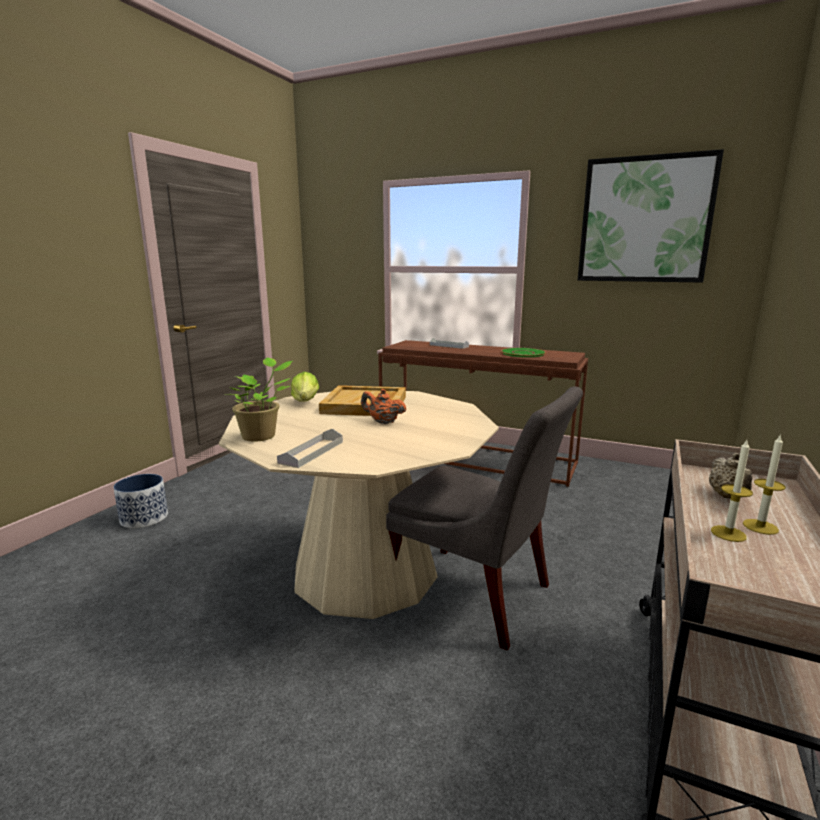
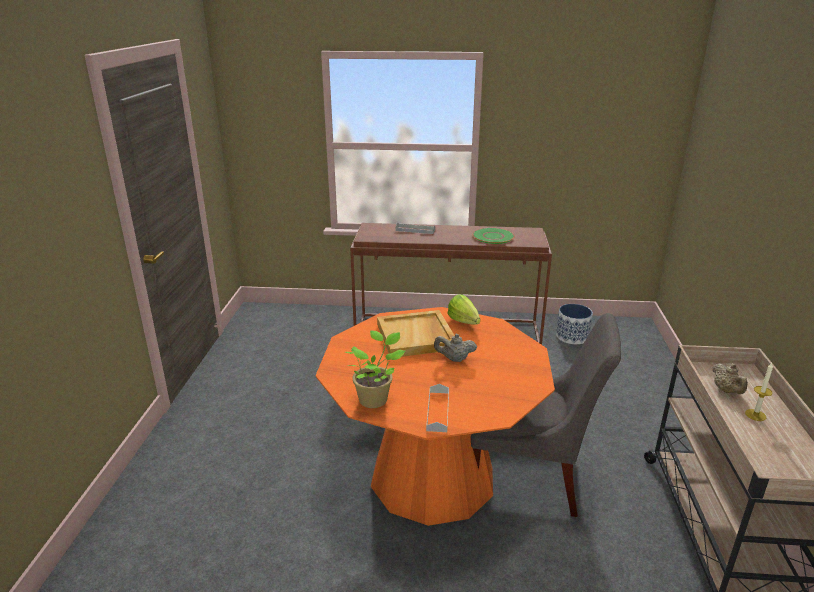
camera: 20 degrees left, 10 degrees up
planter [114,474,168,528] -> planter moved to [556,304,593,344]
beige dining table [219,391,499,619] -> orange dining table [316,307,555,526]
lettuce [291,372,319,402] -> lettuce moved to [447,294,480,325]
orange teapot [361,389,406,424] -> beige teapot [434,334,477,362]
picture [578,149,724,283] -> none
candle [711,440,753,542] -> none

